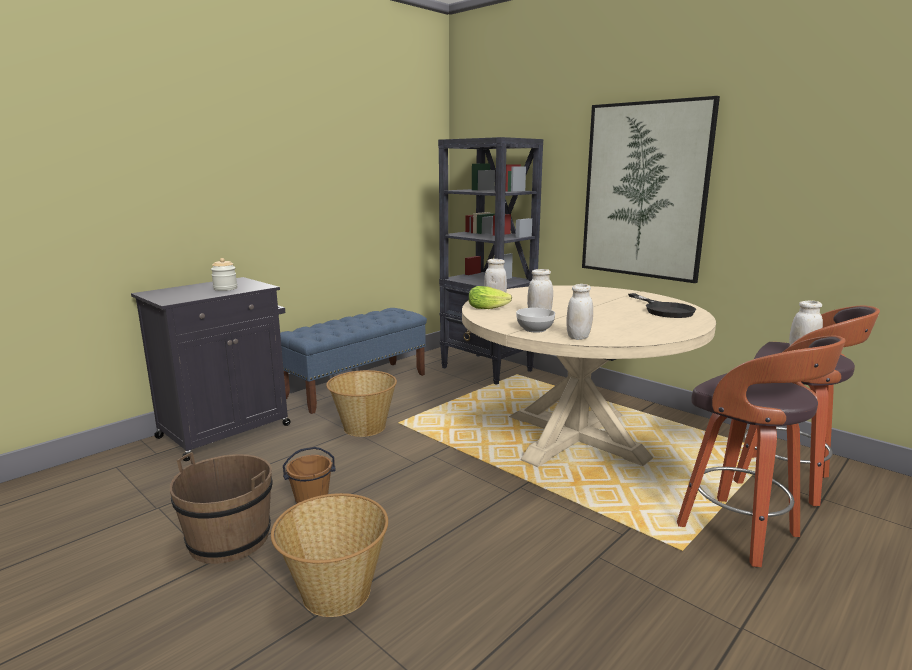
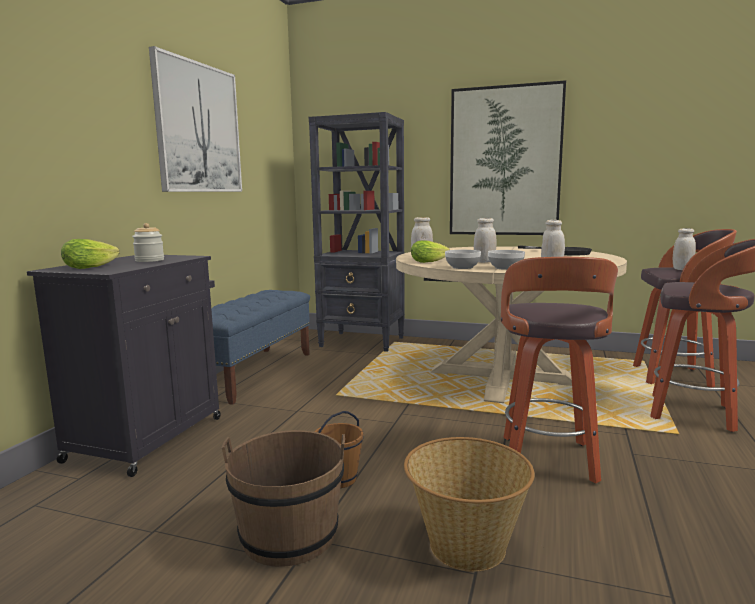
camera: 25 degrees left, 5 degrees down
basket [326,370,397,437] -> none
none -> lettuce [61,239,120,269]
none -> picture [149,46,242,192]
none -> bowl [445,250,481,269]
none -> stool [501,257,618,483]

